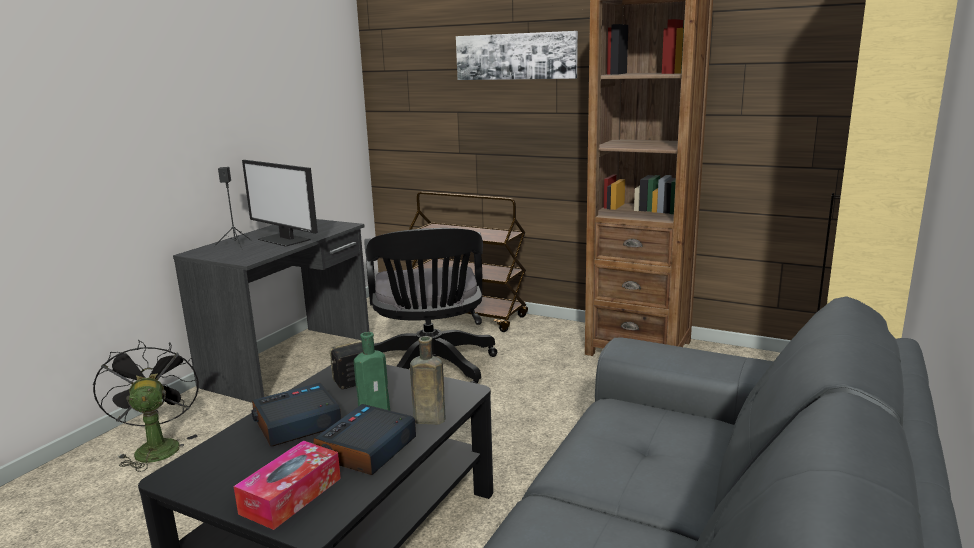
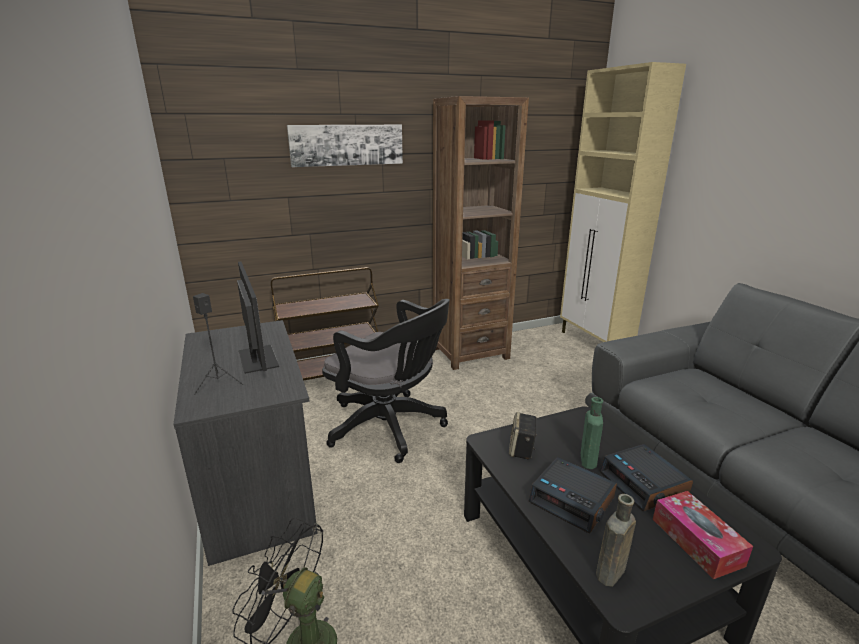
camera: 50 degrees left, 5 degrees up
monitor [242,160,318,247] -> monitor turned 105 degrees counterclockwise [237,262,279,374]
alarm clock [251,383,341,446] -> alarm clock turned 60 degrees counterclockwise [529,457,617,533]
brown bottle [410,336,445,424] -> brown bottle moved to [596,494,636,586]

